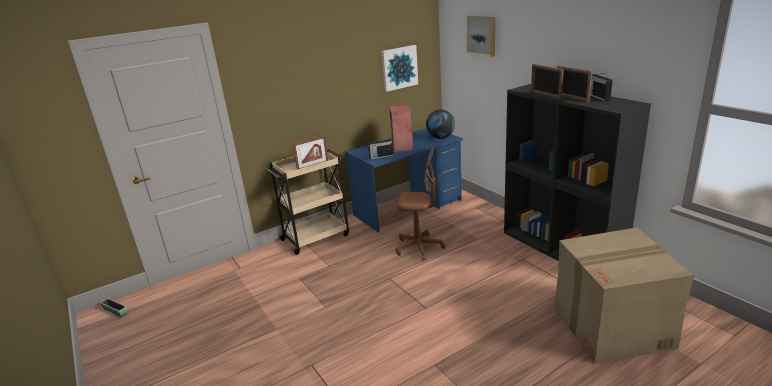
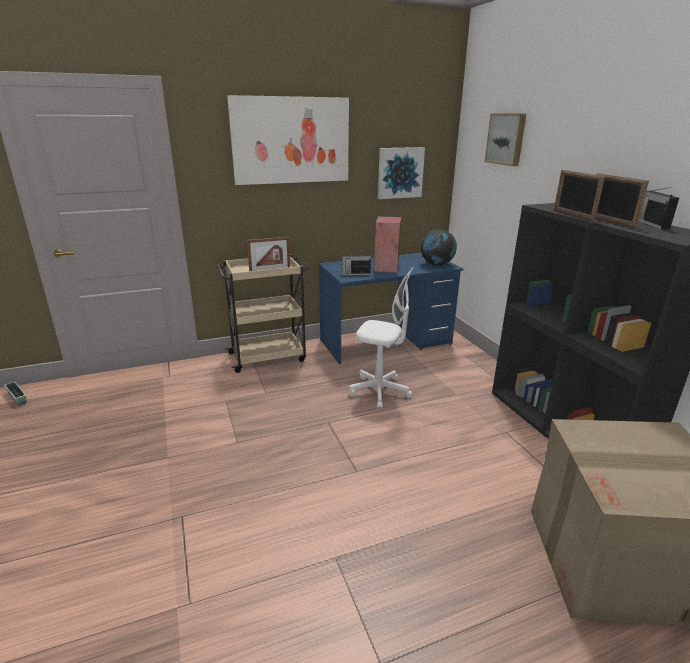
camera: 10 degrees right, 0 degrees up
brown office chair [396,147,445,261] -> white office chair [349,267,413,409]
none -> picture [227,95,349,185]

